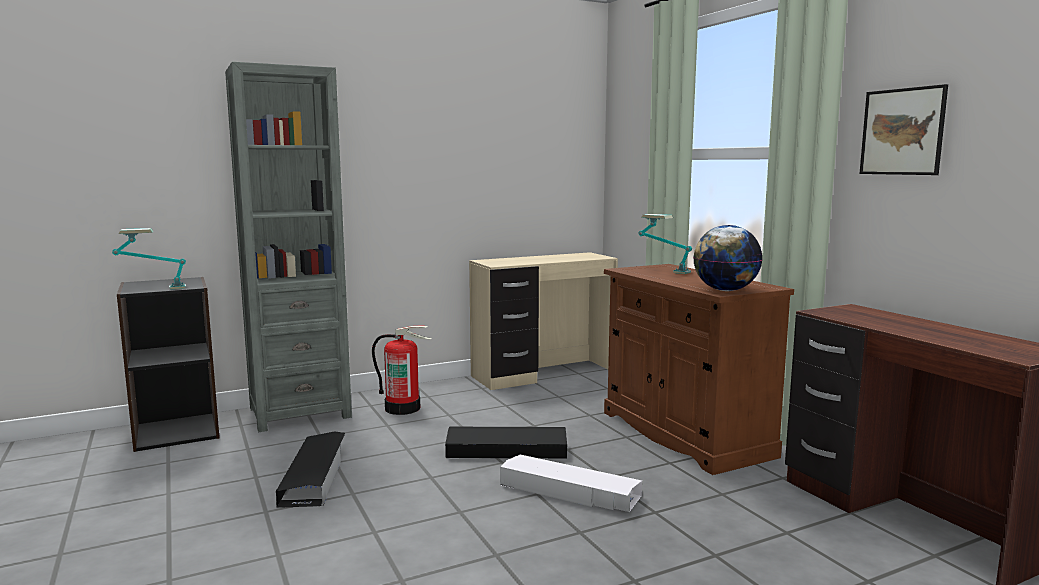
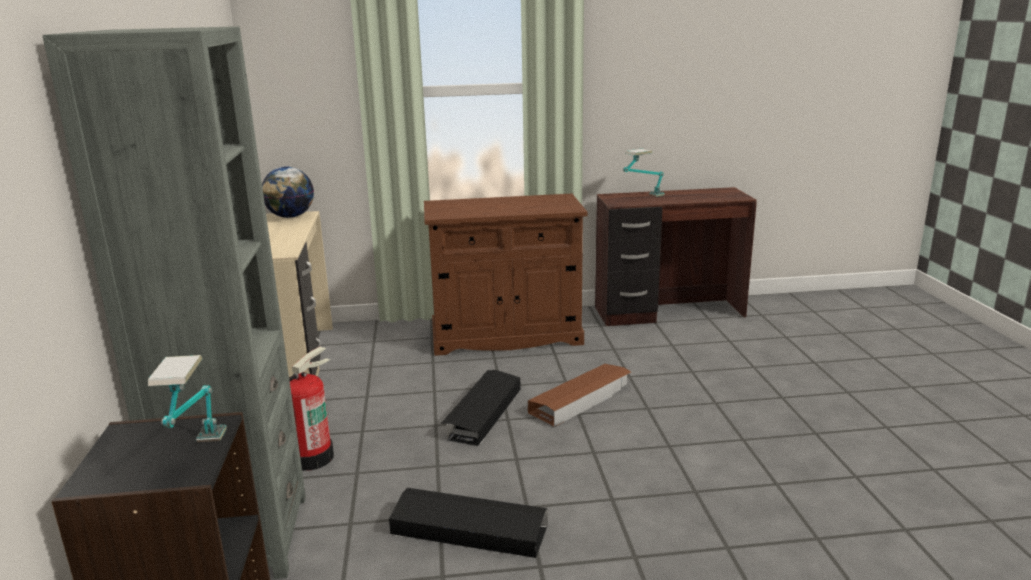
camera: 70 degrees left, 10 degrees up
white storage box [500,454,642,512] -> brown storage box [528,364,631,427]
table lamp [638,214,692,274] -> table lamp moved to [623,149,665,197]
globe [693,225,763,291] -> globe moved to [262,166,314,218]
picture [860,84,948,175] -> none

